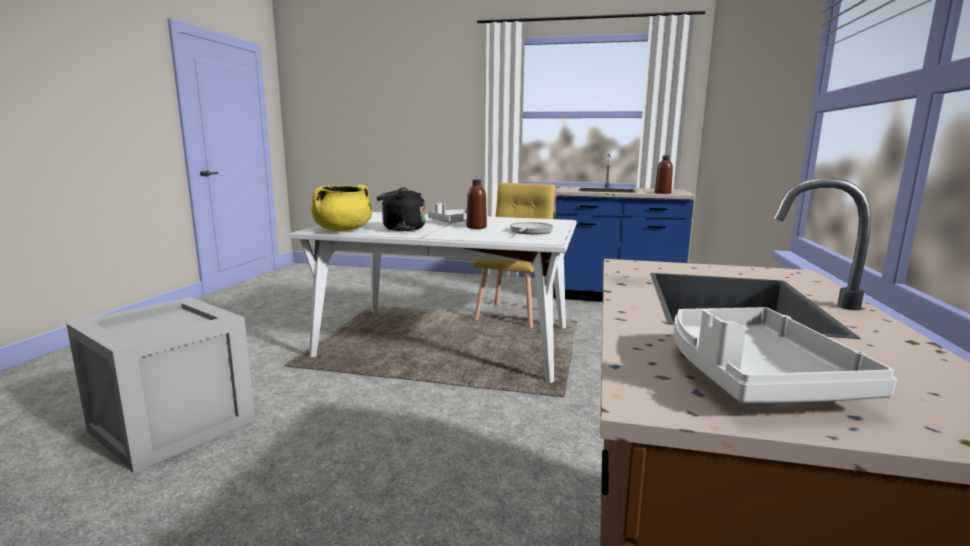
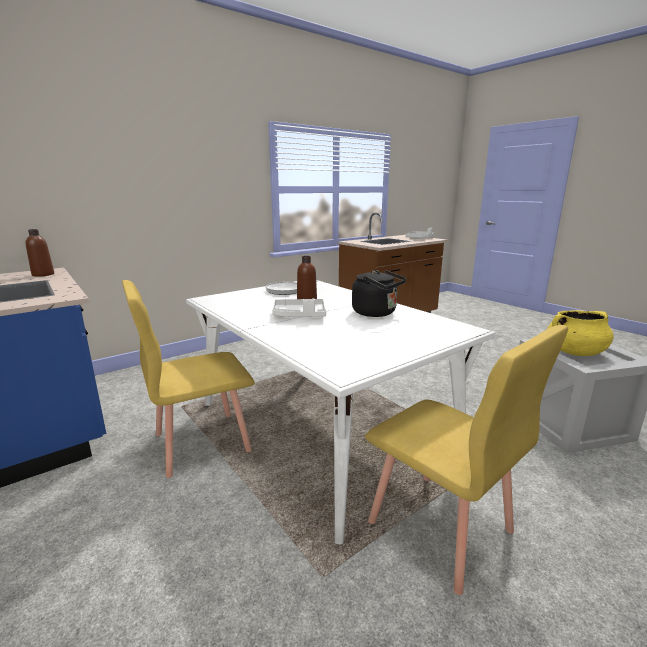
camera: 140 degrees left, 5 degrees up
yellow cooking pot [310,185,372,231] -> yellow cooking pot moved to [547,310,614,356]
none -> yellow chair [365,325,568,595]

